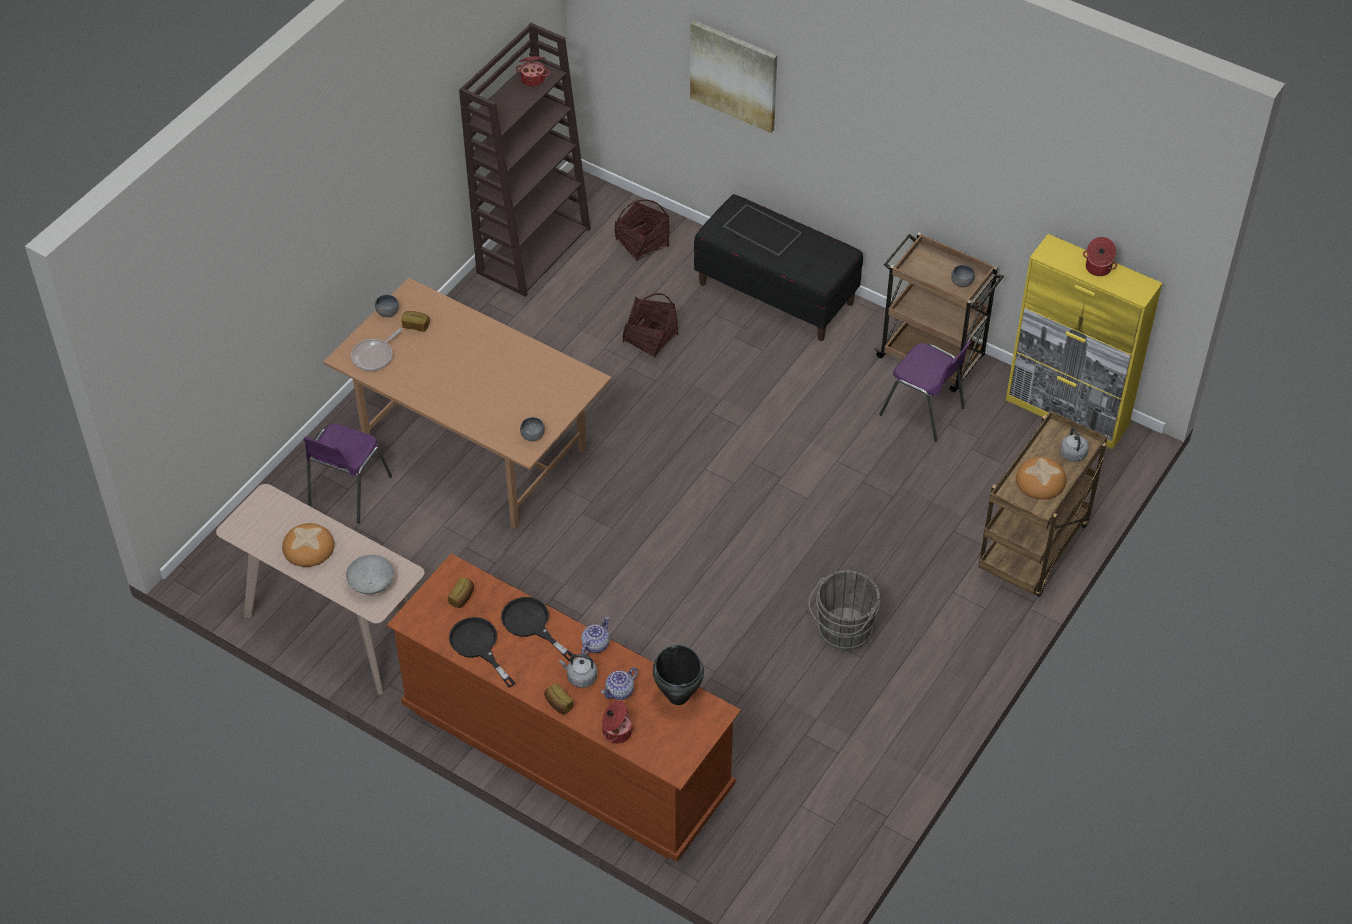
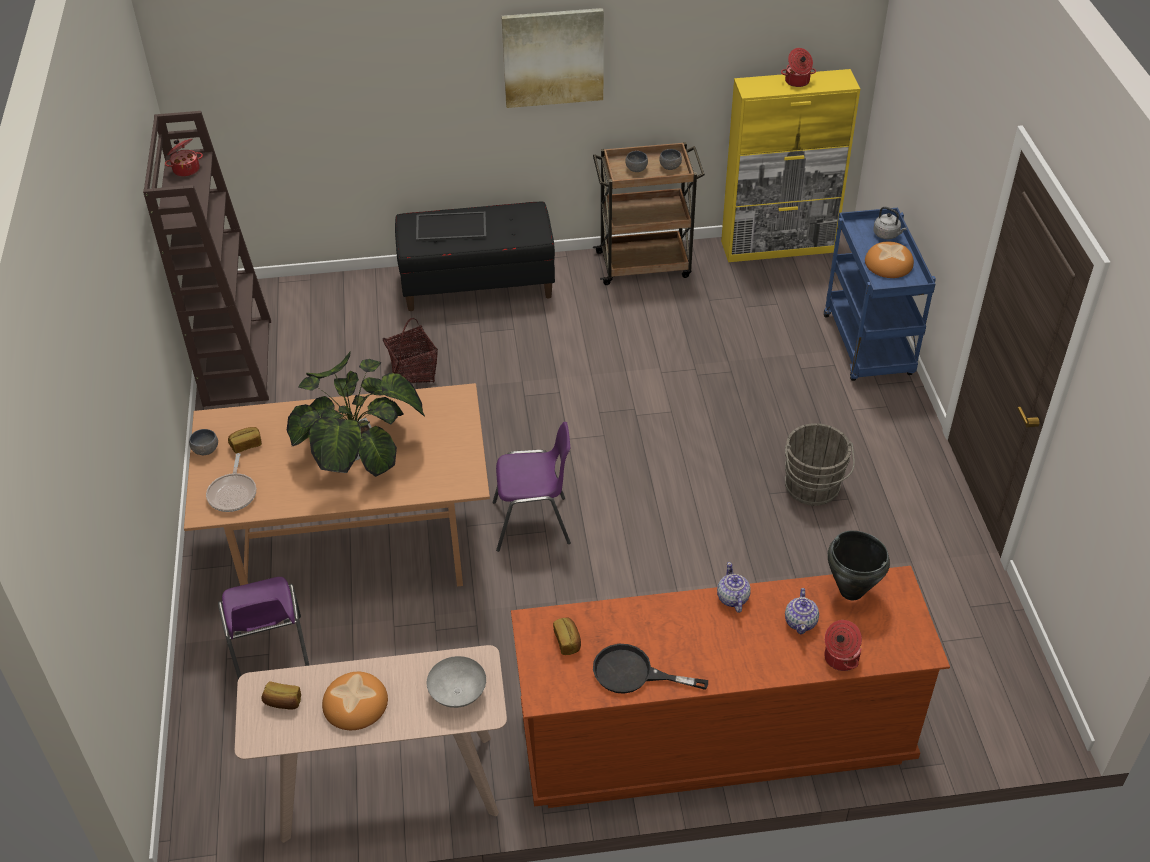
camera: 40 degrees left, 5 degrees down
black frying pan [501,597,574,661] -> none
grey bowl [520,417,545,441] -> grey bowl moved to [625,151,648,172]
bread [544,683,574,714] -> bread moved to [262,682,301,709]
grey kettle [559,654,597,688] -> none
basket [615,199,669,261] -> none
picture [690,20,777,133] -> picture moved to [501,8,604,108]
purple chair [879,341,971,442] -> purple chair moved to [493,422,571,552]
brown cart [978,411,1108,597] -> blue cart [824,208,936,381]
none -> potted plant [287,351,425,477]

